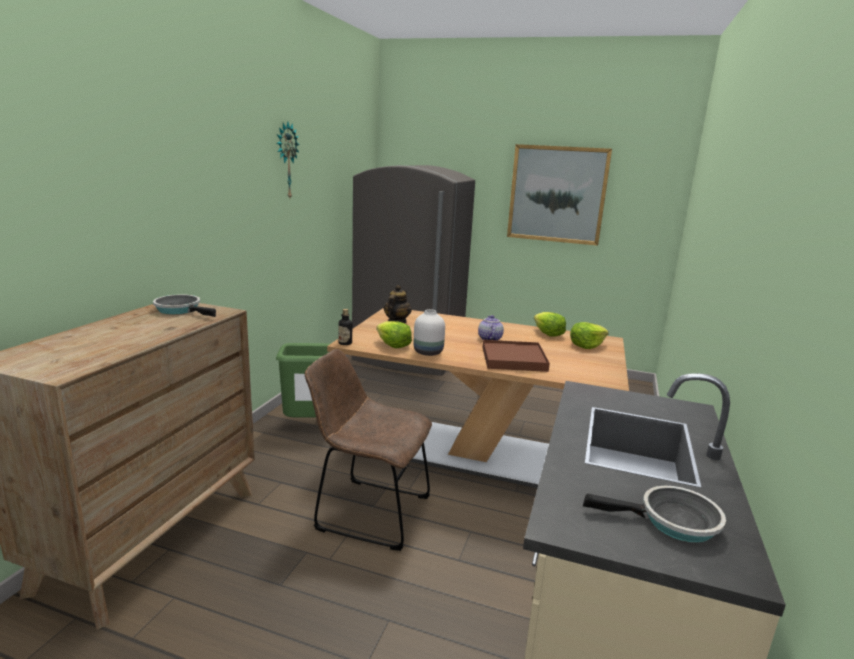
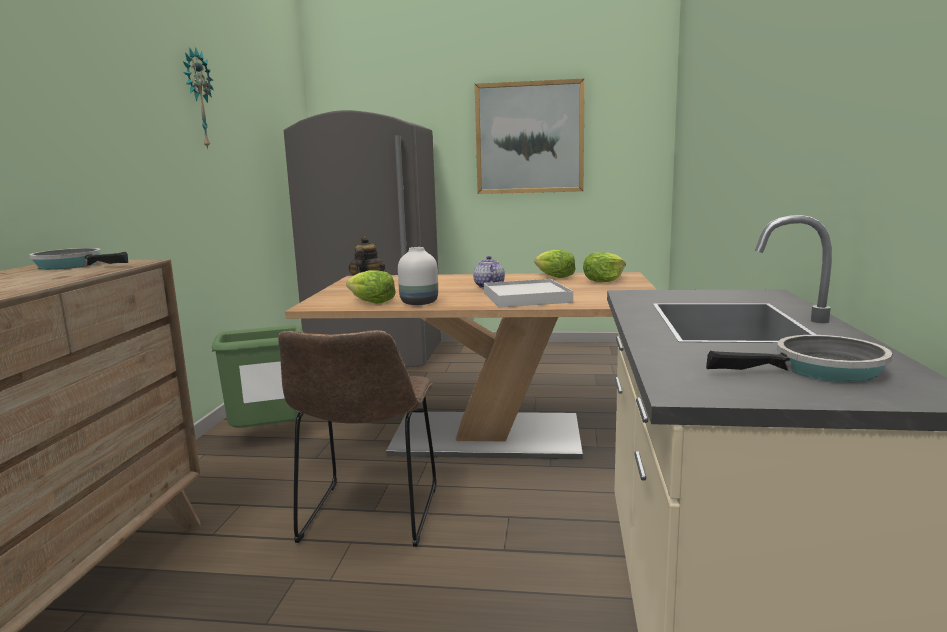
camera: 10 degrees left, 5 degrees down
brown chair [305,349,432,551] -> brown chair turned 90 degrees counterclockwise [278,330,437,547]
bottle [338,309,352,345] -> none
brown tray [483,340,550,372] -> white tray [484,279,573,308]

